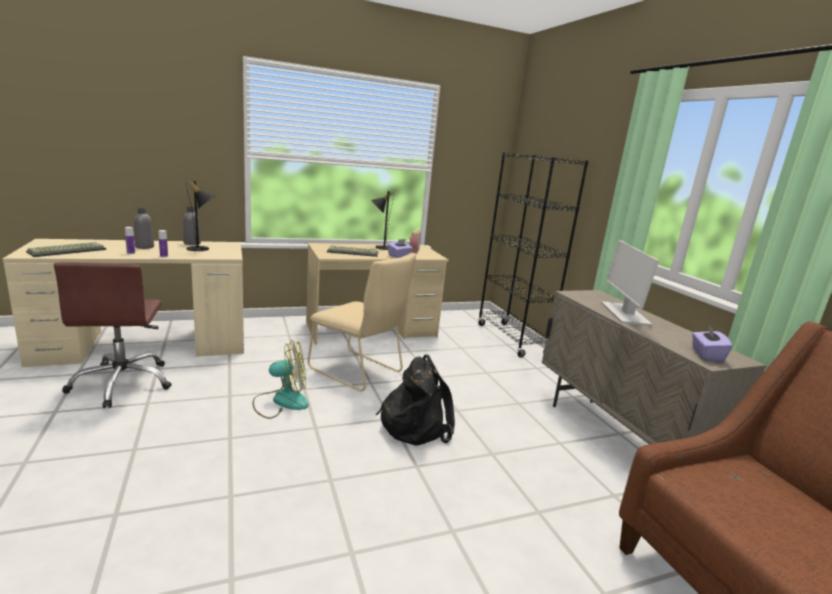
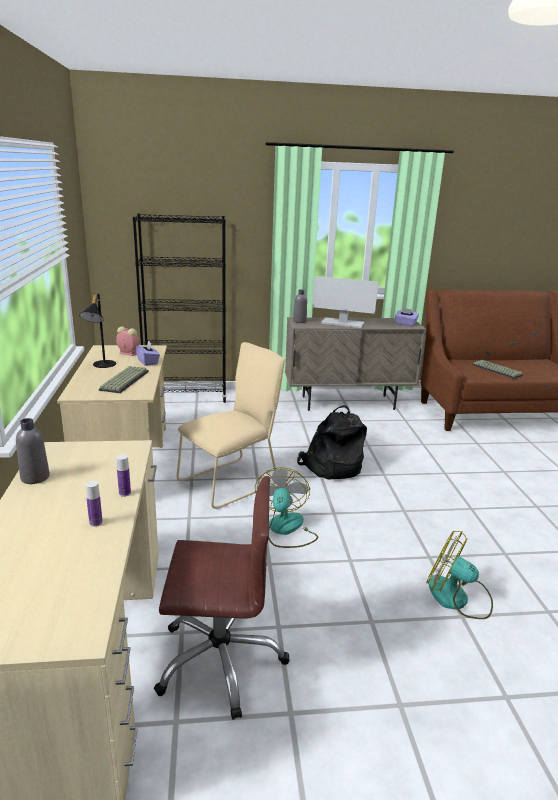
camera: 75 degrees left, 5 degrees up
keyboard [26,242,106,257] -> keyboard moved to [472,360,524,379]
grey bottle [134,208,154,249] -> grey bottle moved to [293,290,307,323]
black table lamp [186,181,216,251] -> none
none -> fan [426,531,493,619]

